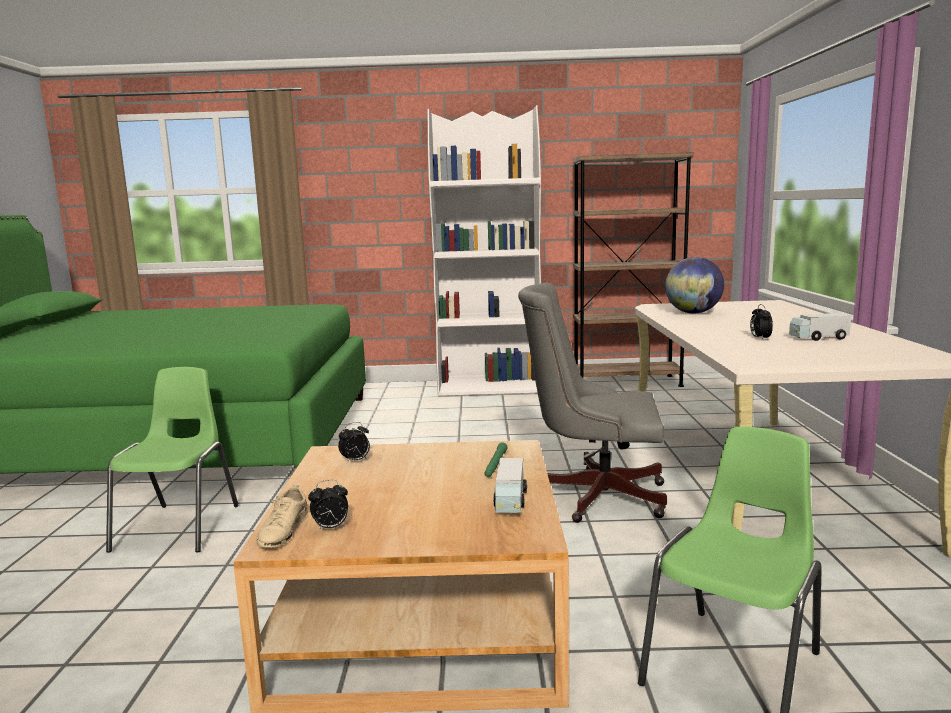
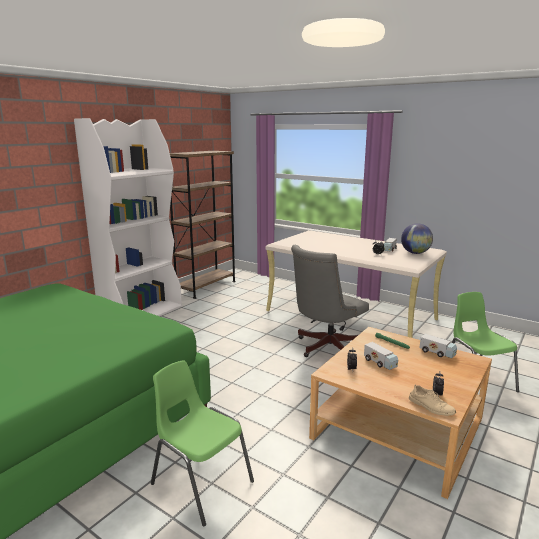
camera: 55 degrees left, 5 degrees up
globe [665,257,724,314] -> globe moved to [401,223,433,254]
none -> toy truck [364,342,398,370]

